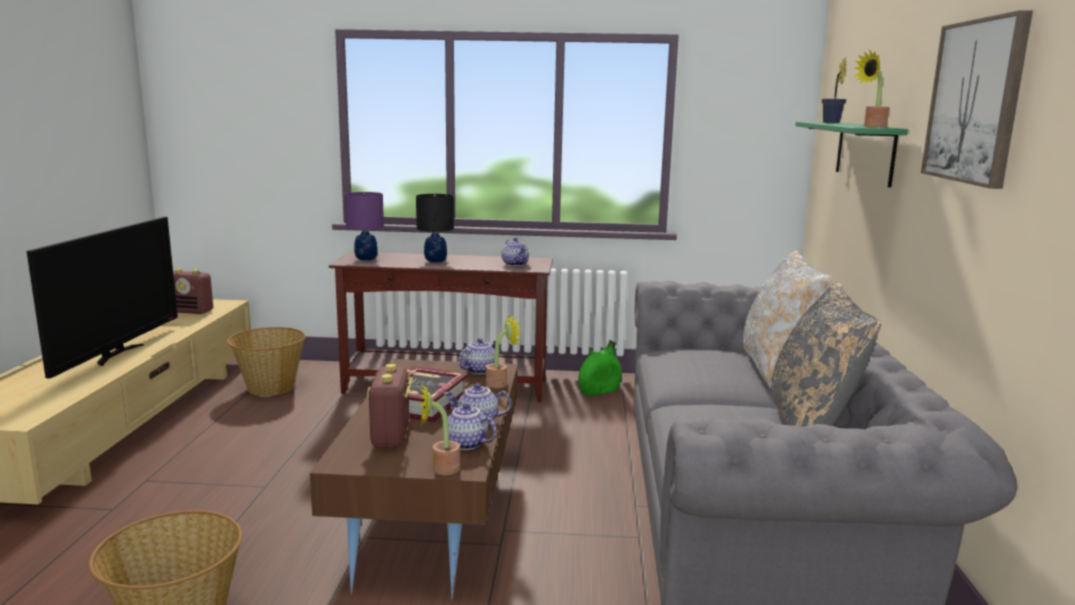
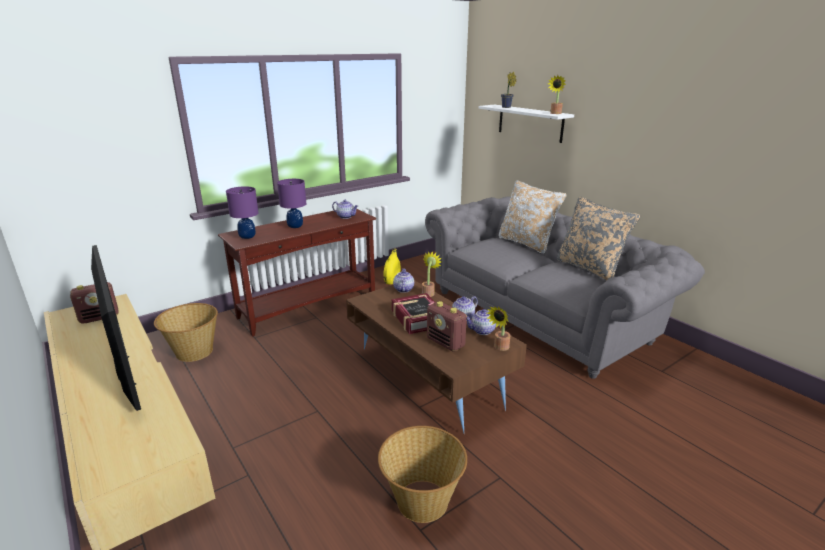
camera: 40 degrees left, 10 degrees up
black table lamp [416,194,454,262] -> purple table lamp [277,179,306,228]
green vase [578,340,622,396] -> yellow vase [384,249,401,285]
green shelf [796,121,908,188] -> white shelf [478,105,574,143]
picture [921,10,1033,189] -> none

